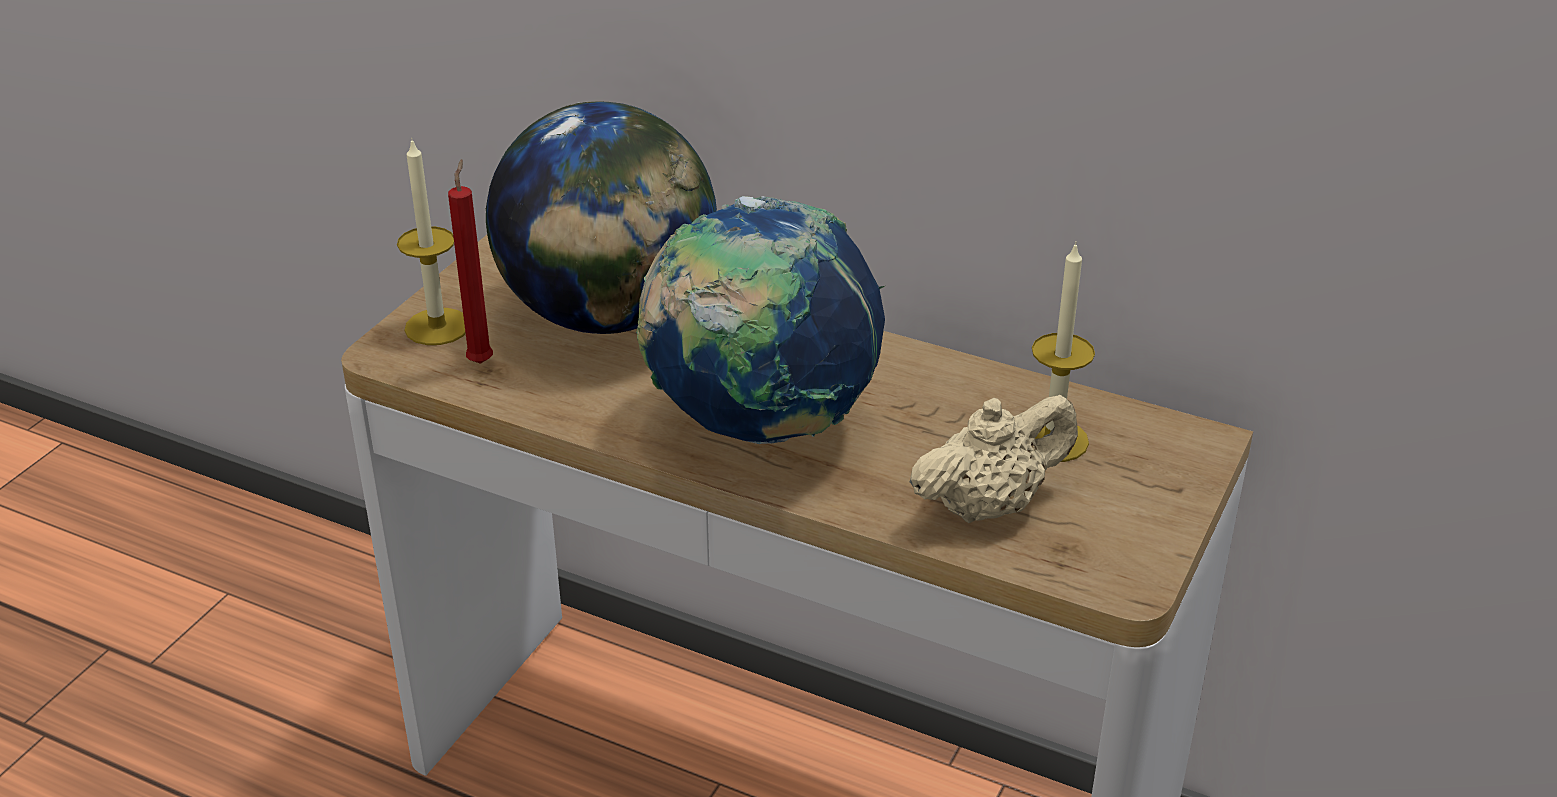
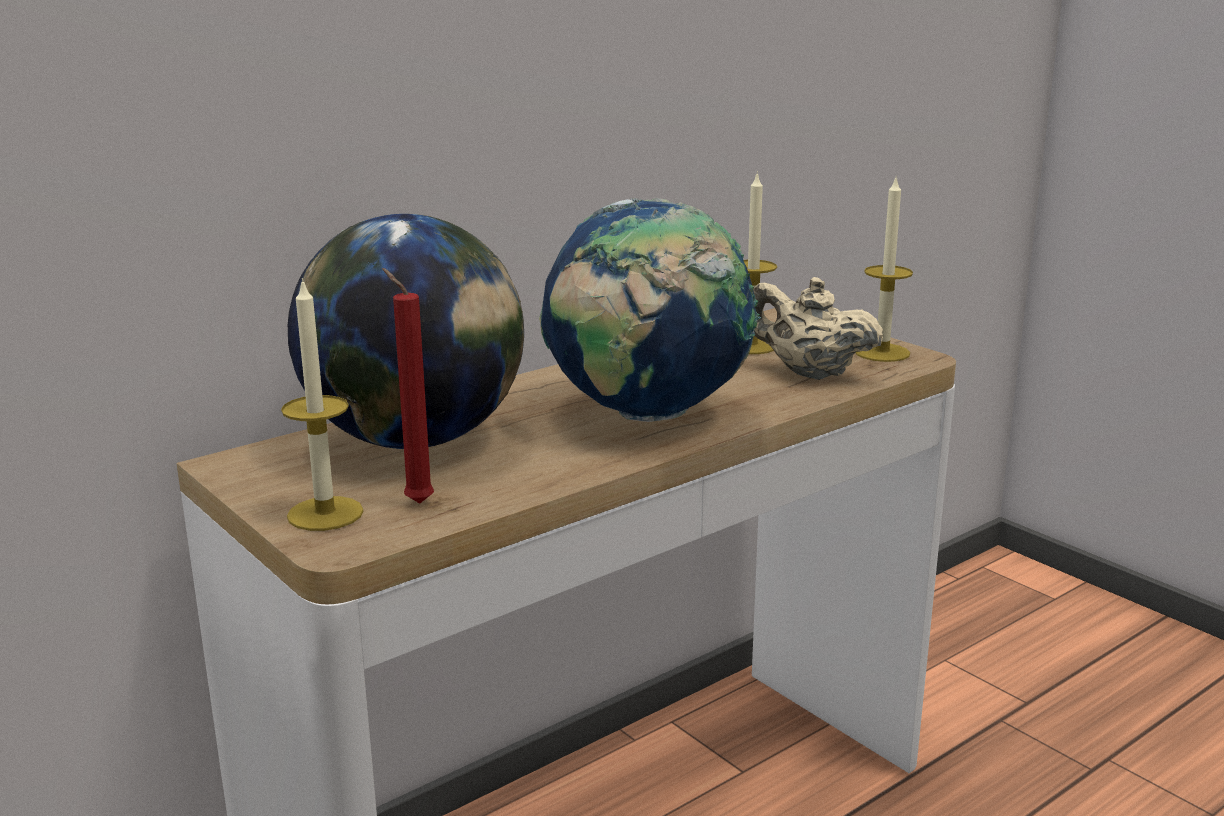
camera: 65 degrees left, 15 degrees down
beige teapot [910,395,1078,523] -> beige teapot turned 60 degrees counterclockwise [753,277,883,380]
none -> candle [856,175,913,362]

